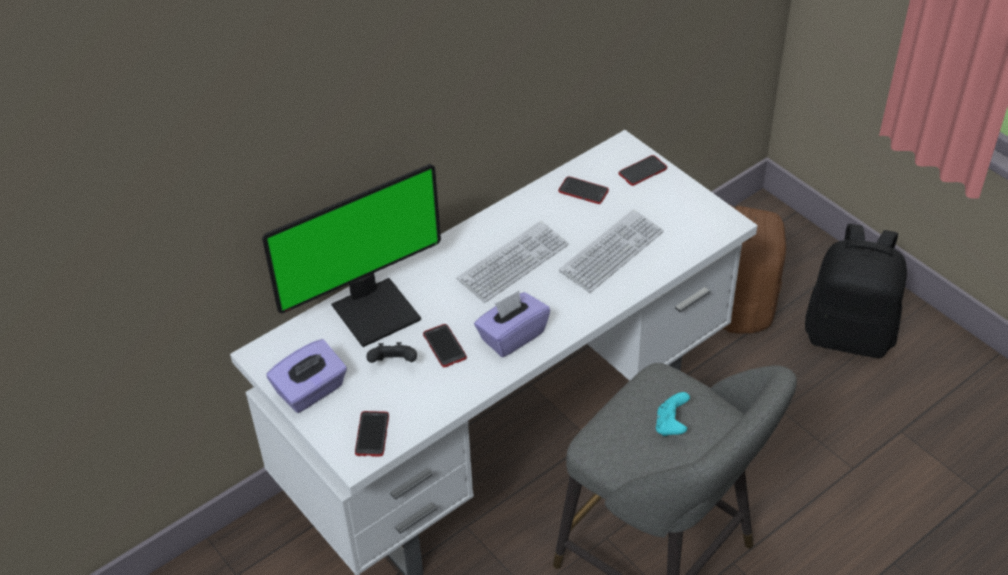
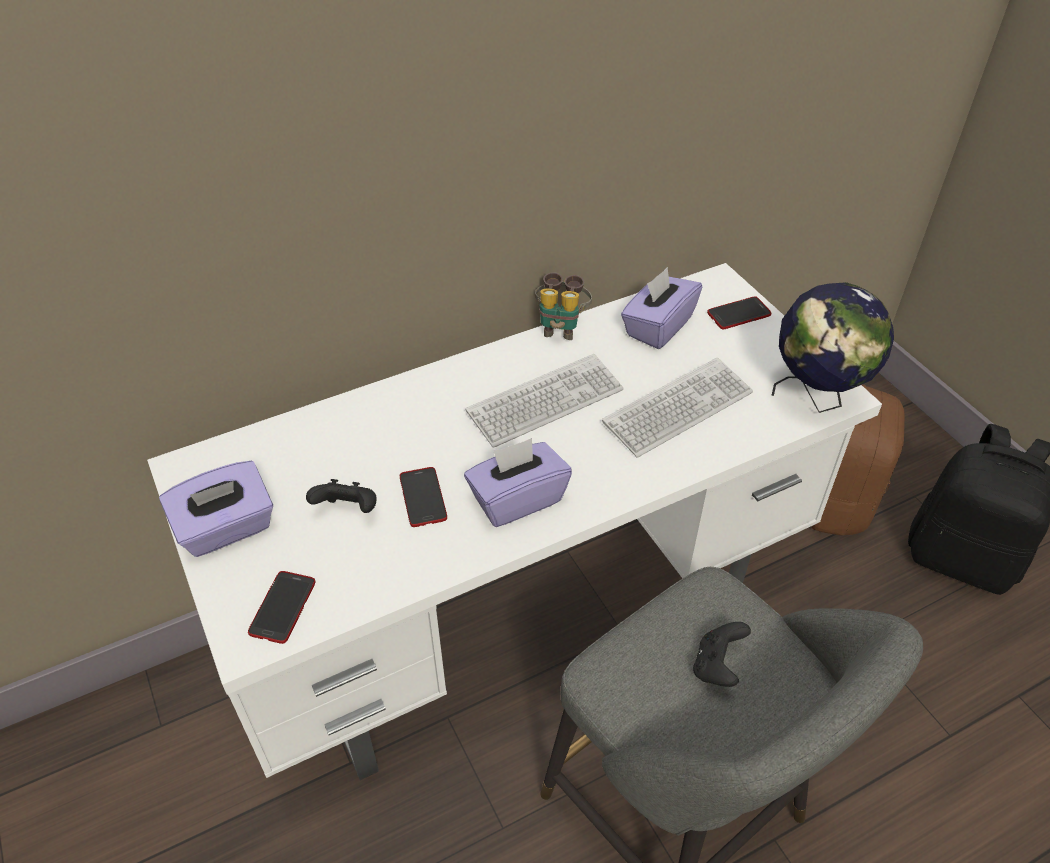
camera: 10 degrees right, 0 degrees up
monitor [262,164,441,347] -> none
phone [558,176,609,204] -> purple tissue box [621,267,702,349]
turquoise game controller [656,392,690,436] -> black game controller [693,622,751,687]
none -> binoculars [535,272,592,340]
none -> globe [771,282,894,413]

